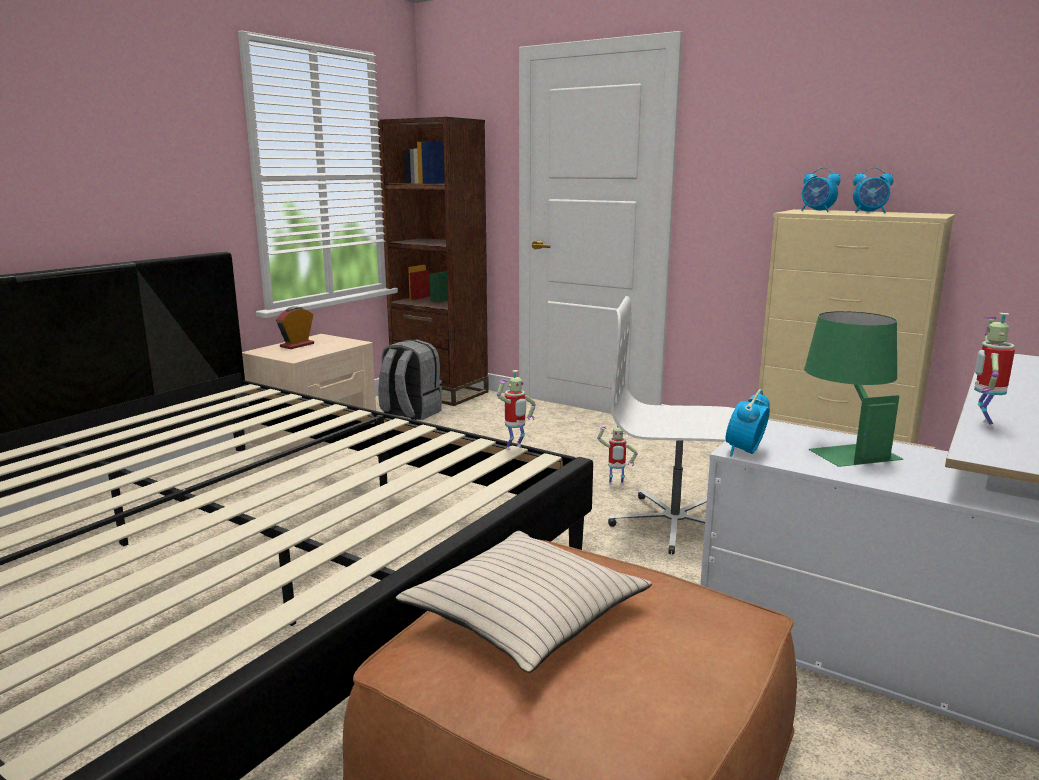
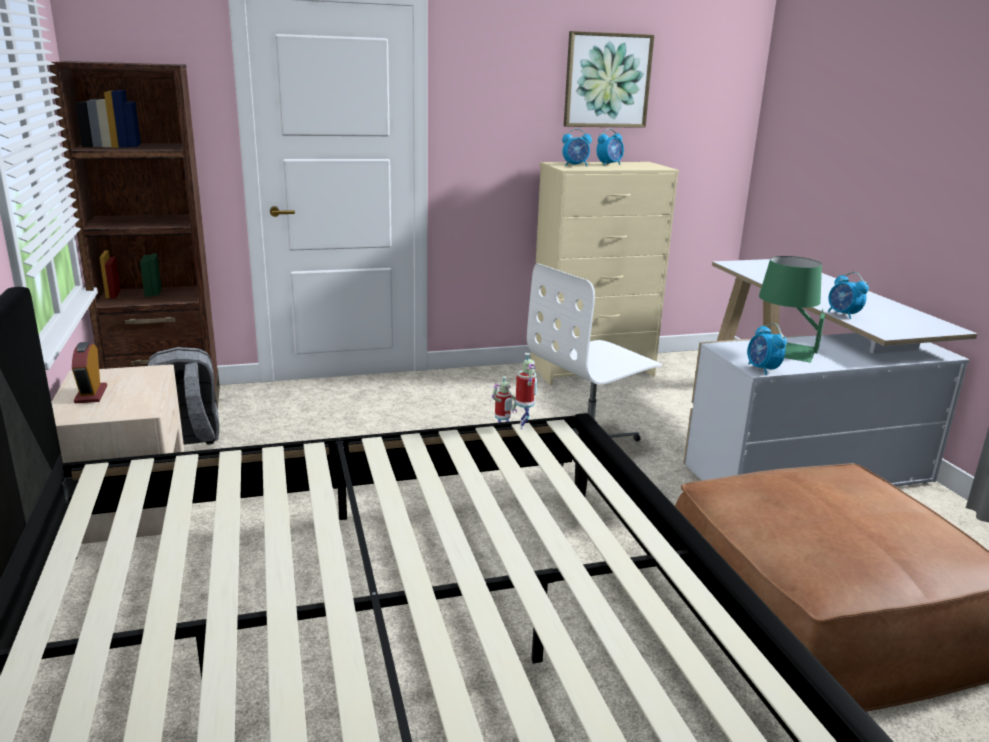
camera: 50 degrees left, 5 degrees up
beige pillow [396,531,652,673] -> none
toy robot [974,313,1015,429] -> alarm clock [828,272,869,319]
none -> picture [564,31,655,128]

